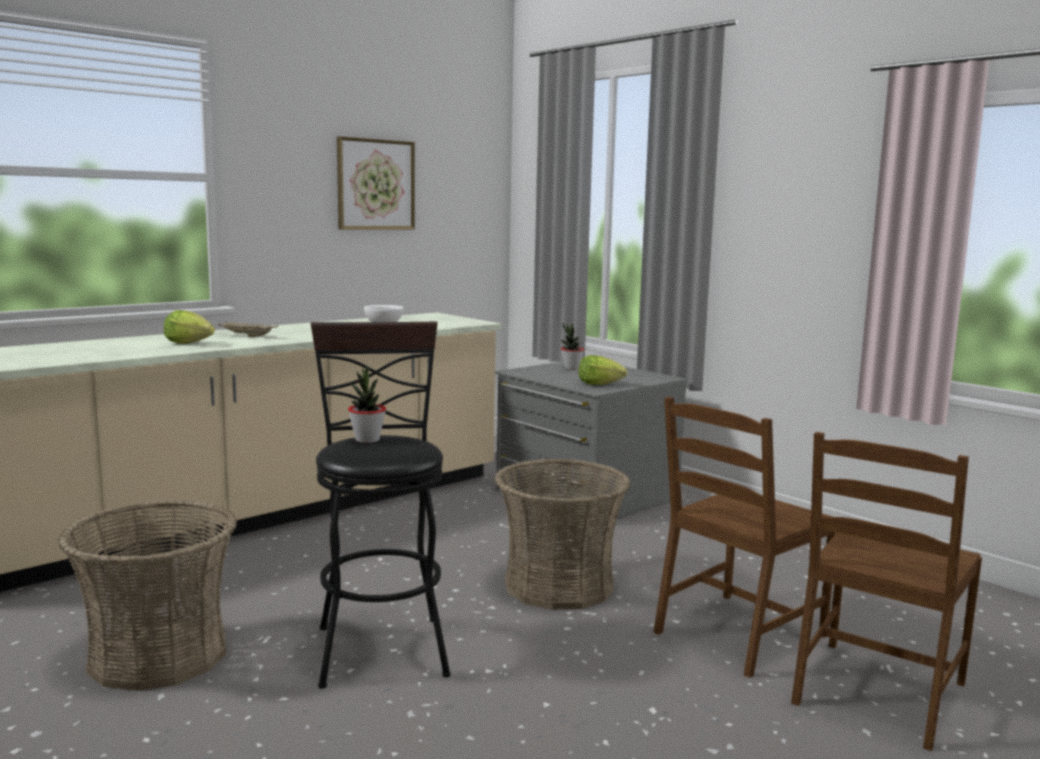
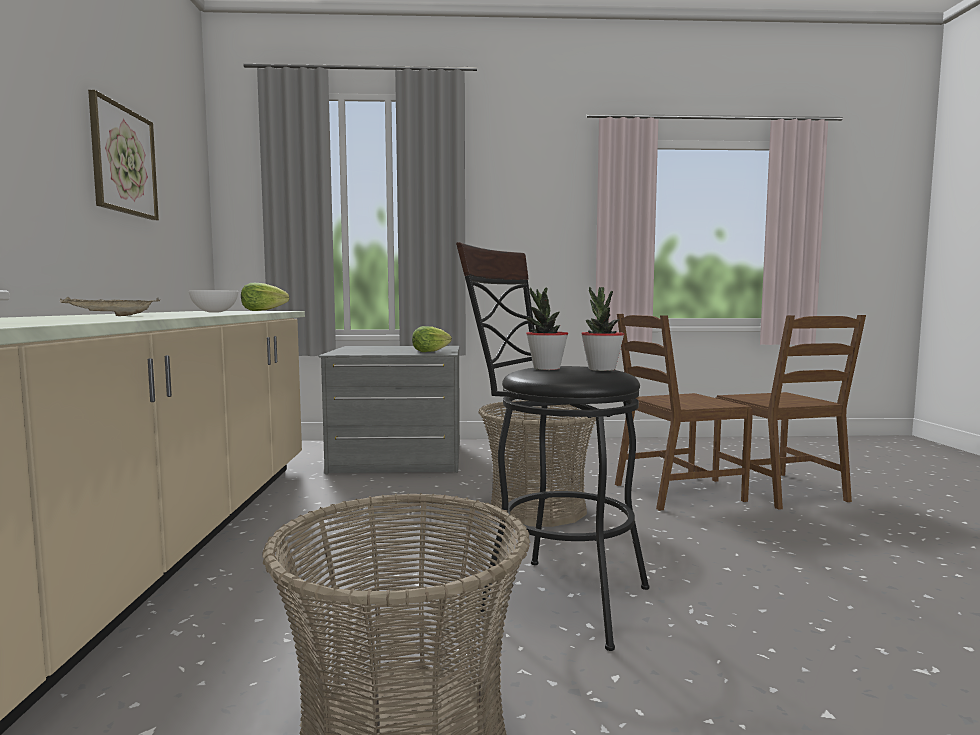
camera: 50 degrees left, 5 degrees down
lettuce [164,310,215,344] -> lettuce moved to [241,283,290,311]
potted plant [561,323,584,370] -> potted plant moved to [581,287,624,371]
brown chair [653,397,836,678] -> brown chair turned 75 degrees clockwise [615,314,753,511]

